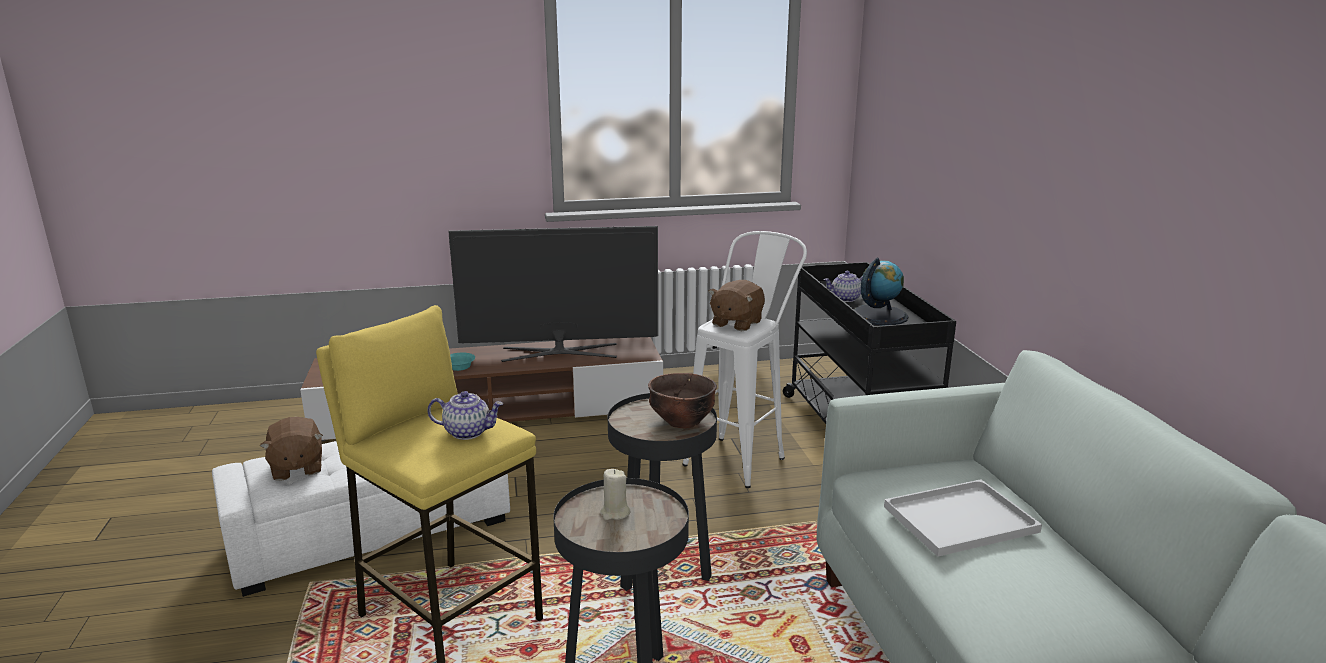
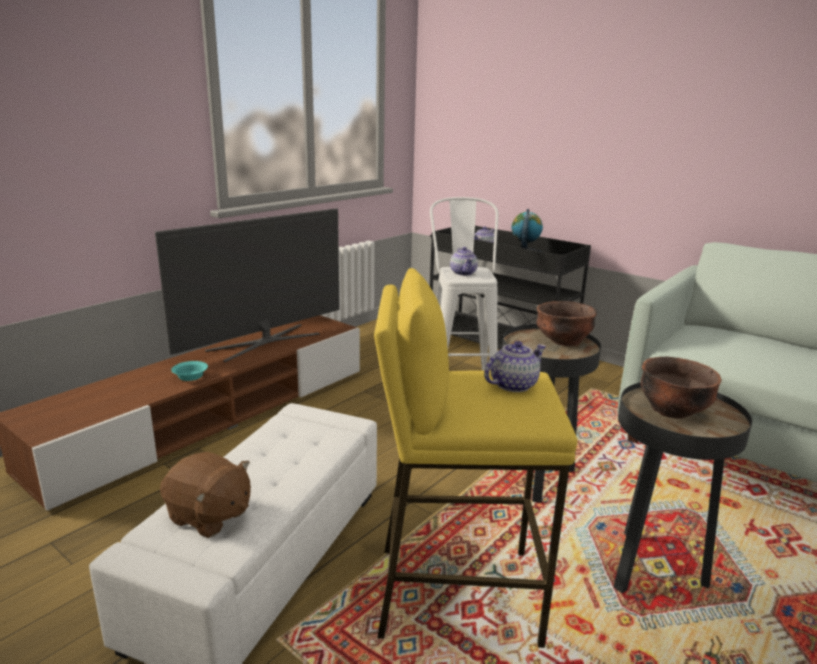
camera: 40 degrees left, 0 degrees up
beige candle [600,469,630,520] -> brown bowl [641,357,722,419]
brown plush toy [708,280,765,331] -> teapot [450,247,478,276]
white tray [884,479,1042,557] -> none

